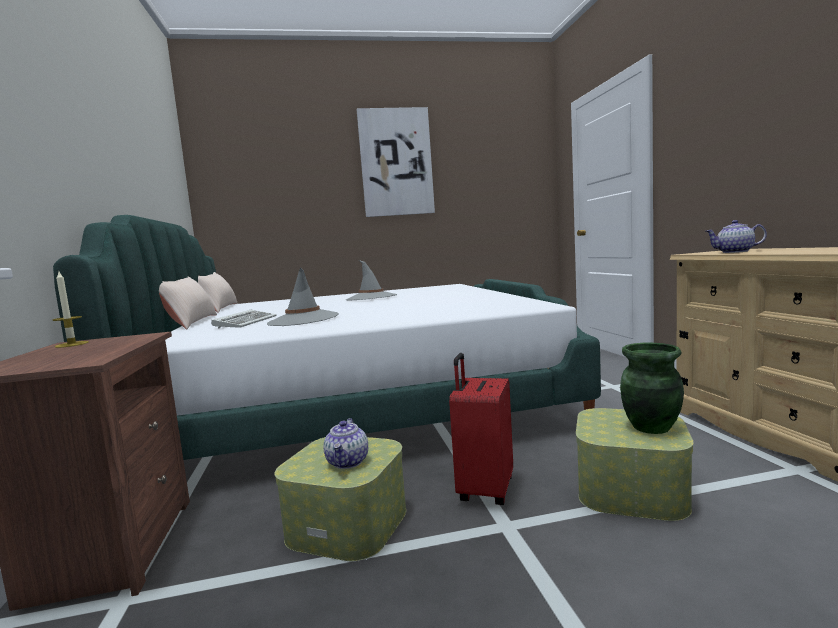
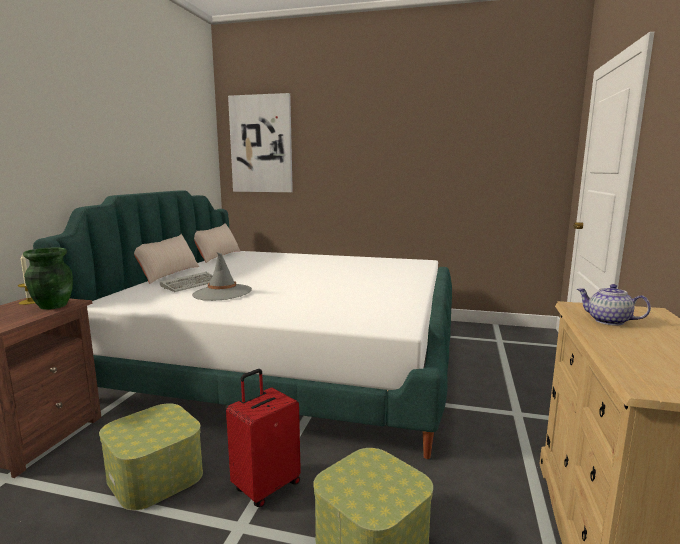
camera: 25 degrees right, 5 degrees up
teapot [323,418,368,469] -> none
grey hat [346,260,397,301] -> none
picture [357,107,435,217] -> picture moved to [228,93,293,192]
green vase [620,343,684,434] -> green vase moved to [23,247,73,310]

